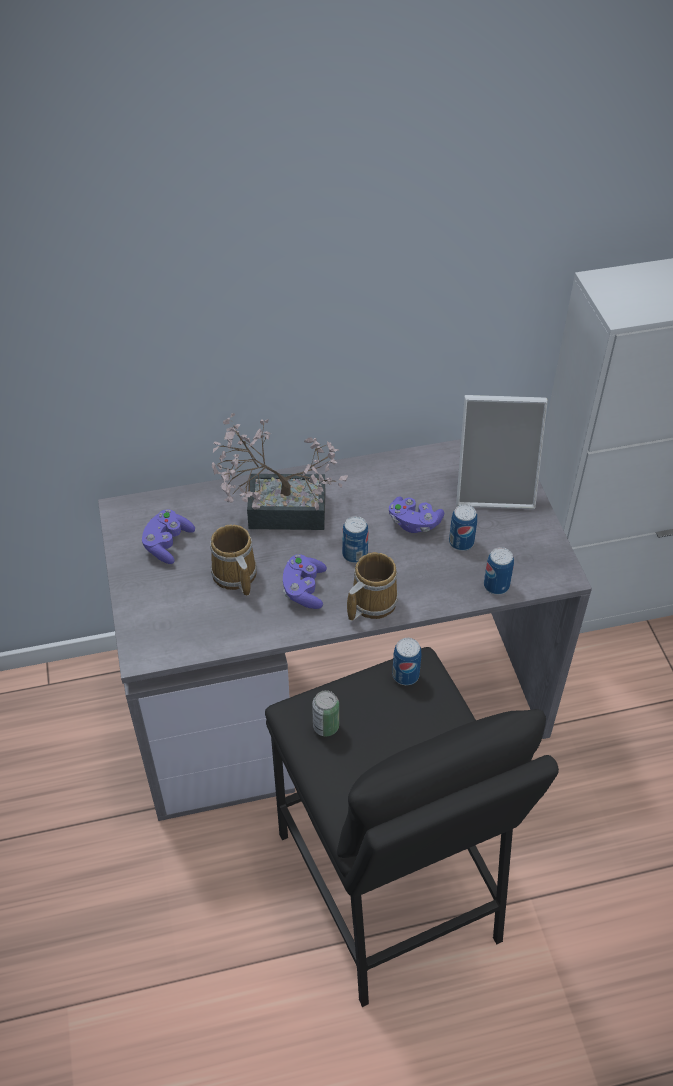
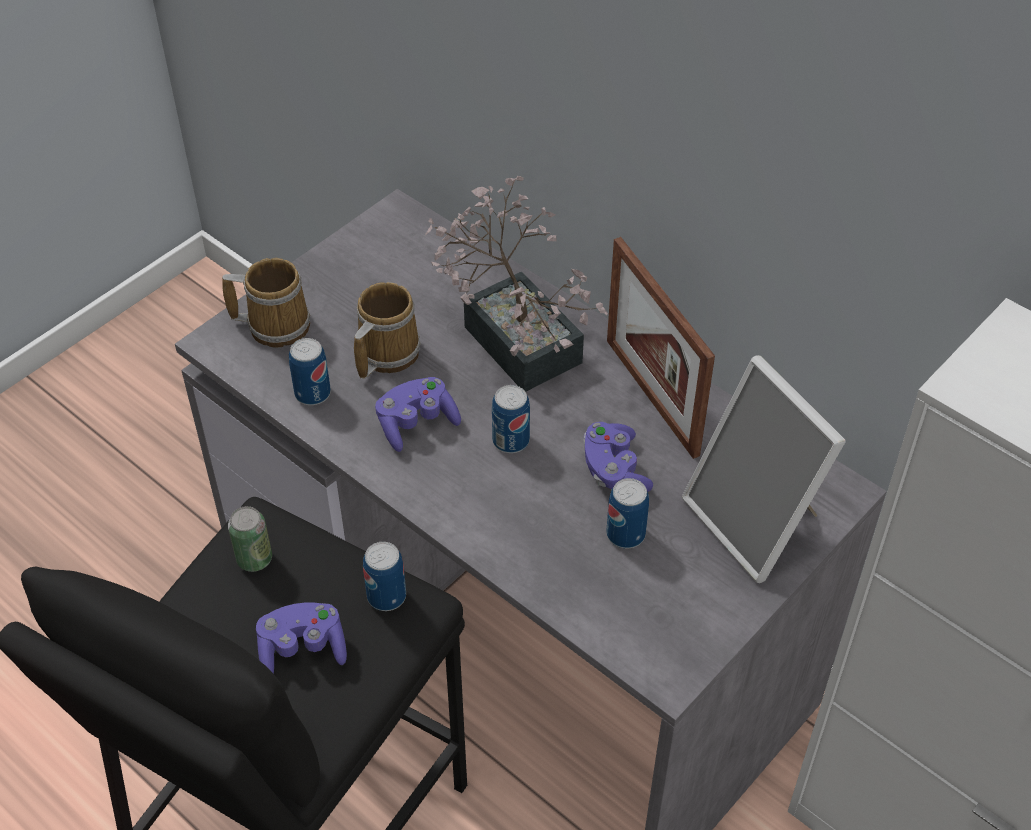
camera: 55 degrees right, 0 degrees up
purple game controller [141,509,195,564] -> purple game controller moved to [256,602,347,673]
mug [347,552,398,621] -> mug moved to [222,258,310,347]
can [484,547,514,595] -> can moved to [289,338,331,405]
none -> picture frame [607,237,715,459]

